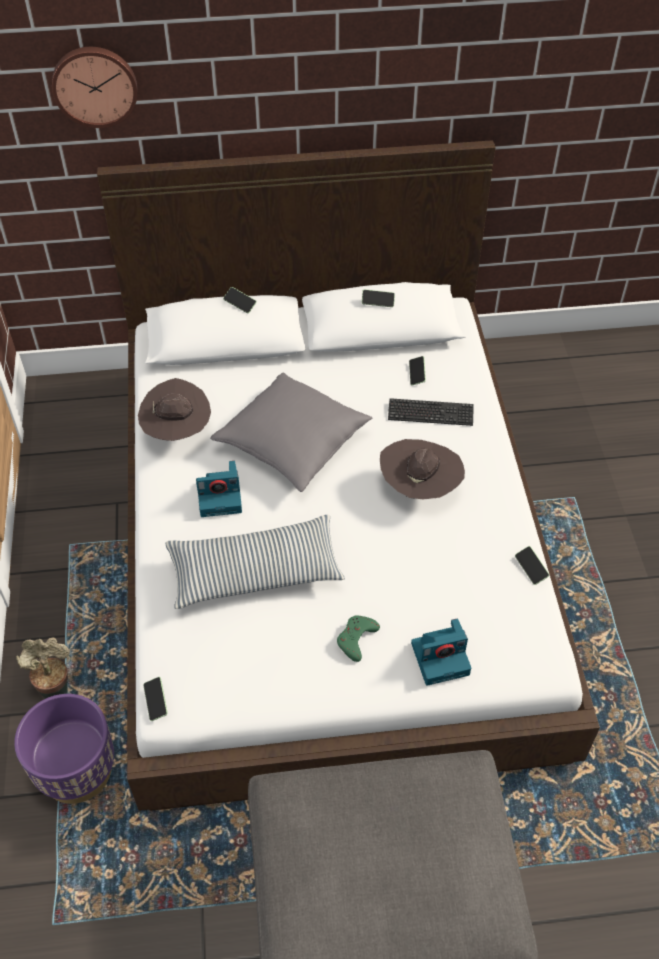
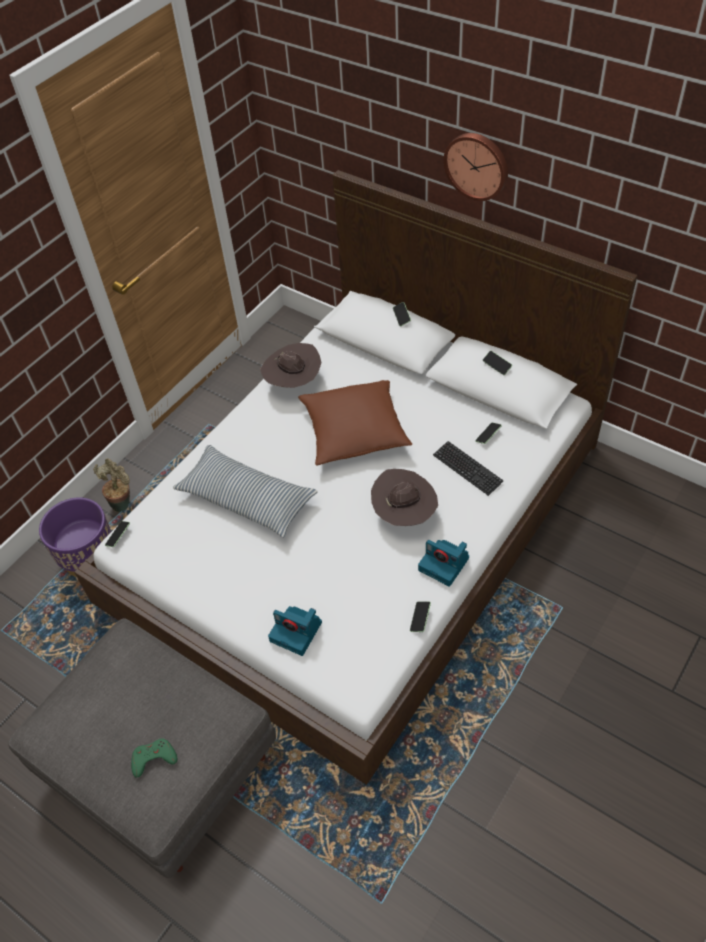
camera: 45 degrees right, 0 degrees up
wall clock [52,47,137,128] -> wall clock moved to [443,133,508,201]
camera [196,461,242,517] -> camera moved to [418,540,469,587]
grey pillow [210,373,372,492] -> brown pillow [298,380,412,466]
green game controller [337,616,380,662] -> green game controller moved to [131,739,178,778]

